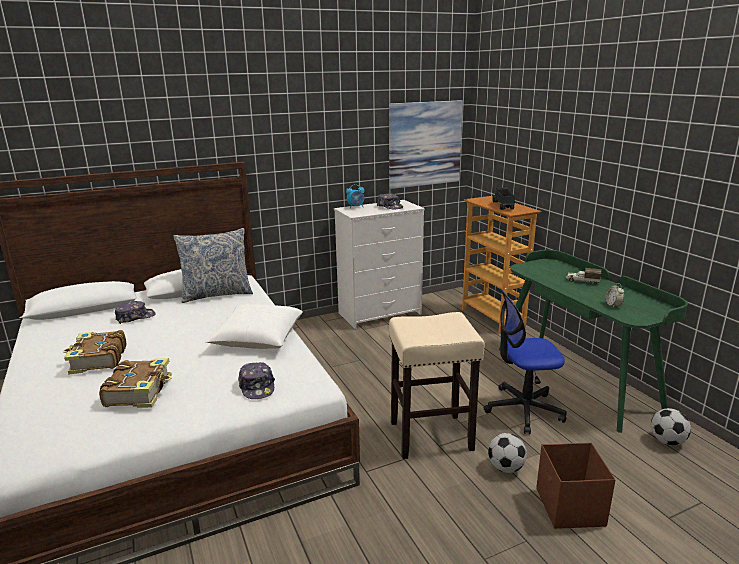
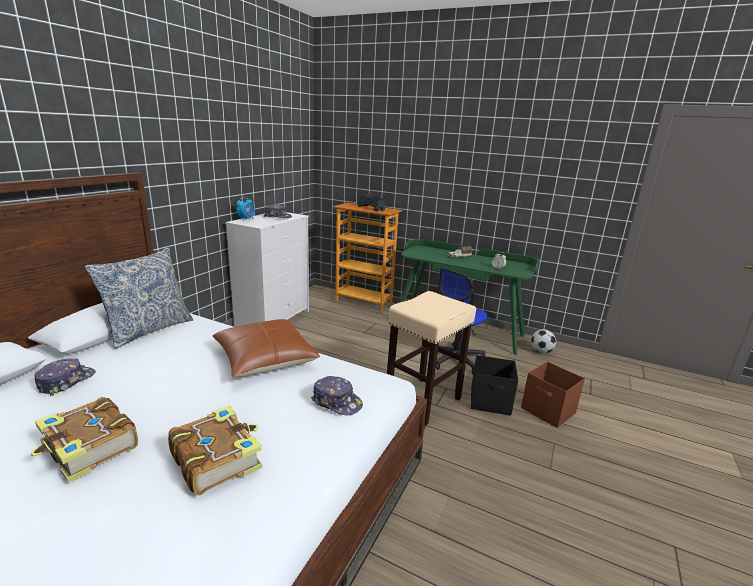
camera: 40 degrees left, 0 degrees up
white pillow [205,304,303,349] -> brown pillow [213,319,320,377]
picture [389,100,463,189] -> none
football [488,433,527,473] -> black storage box [471,355,518,416]

